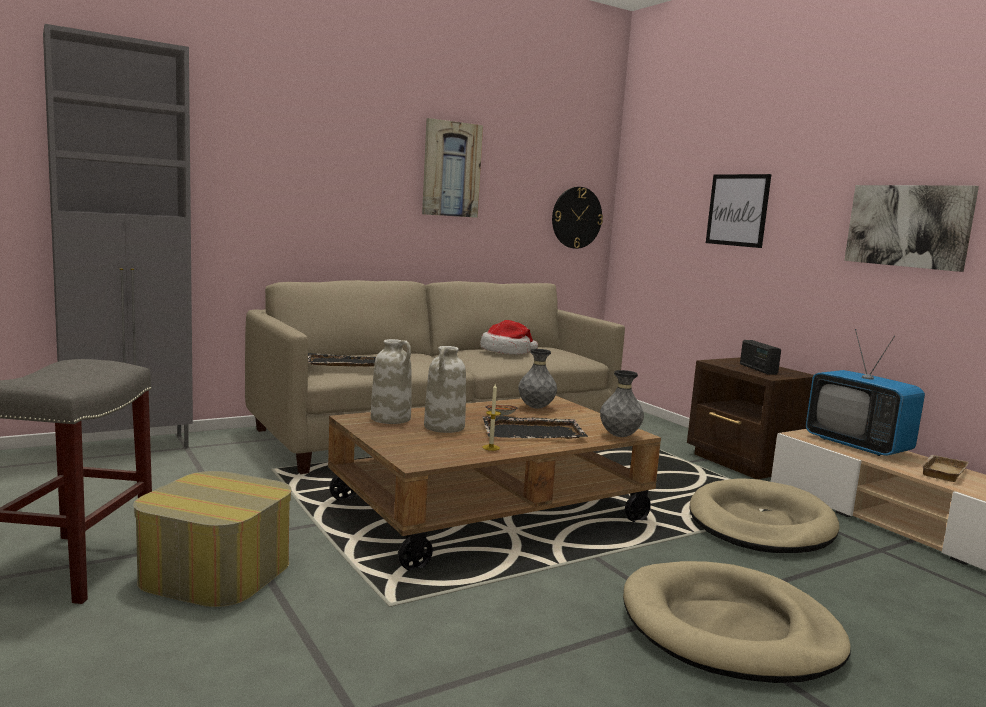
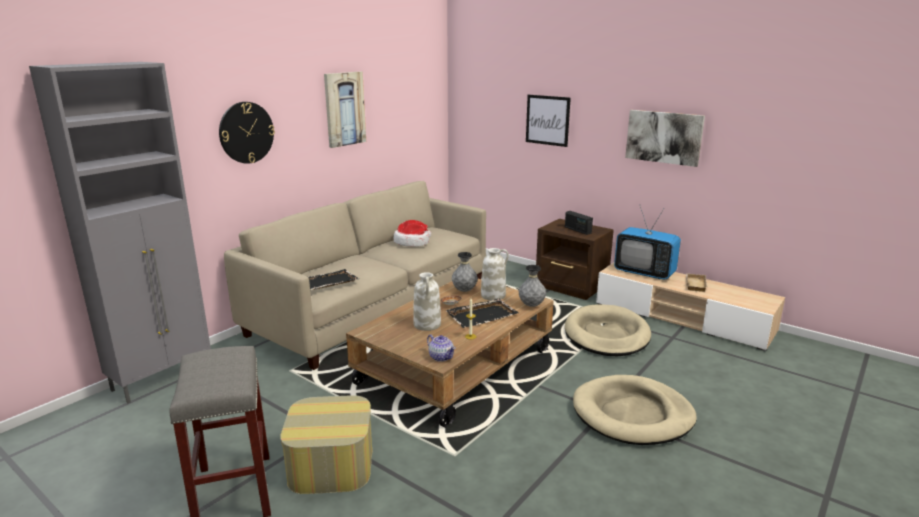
camera: 20 degrees left, 10 degrees up
white vase [371,339,412,424] -> white vase moved to [481,248,509,300]
wall clock [552,187,603,249] -> wall clock moved to [219,102,275,164]
none -> teapot [427,335,456,362]

